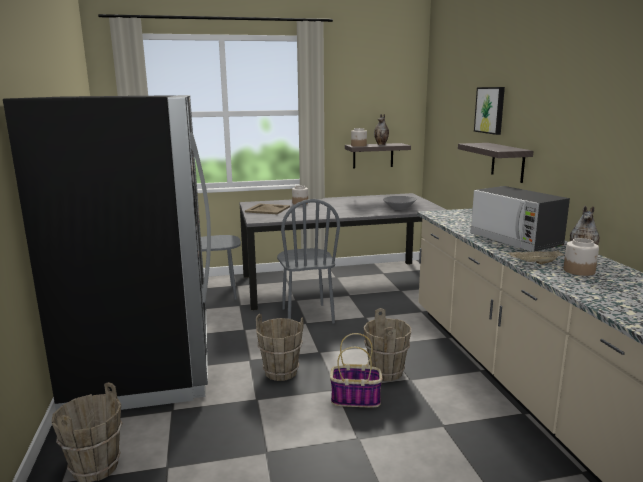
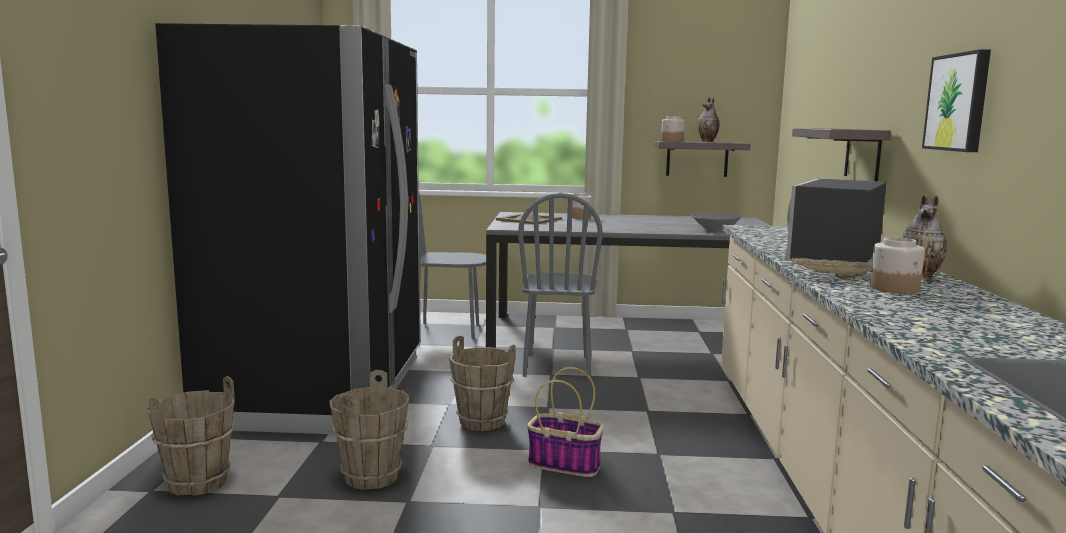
camera: 15 degrees right, 5 degrees down
brown bucket [363,308,411,381] -> brown bucket moved to [329,370,409,490]
microwave [470,186,570,252] -> microwave turned 45 degrees clockwise [785,179,887,263]
picture [474,87,505,135] -> picture moved to [922,49,991,152]

